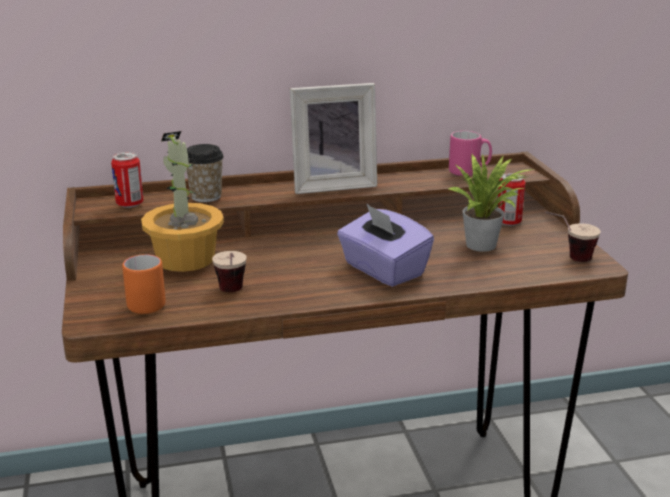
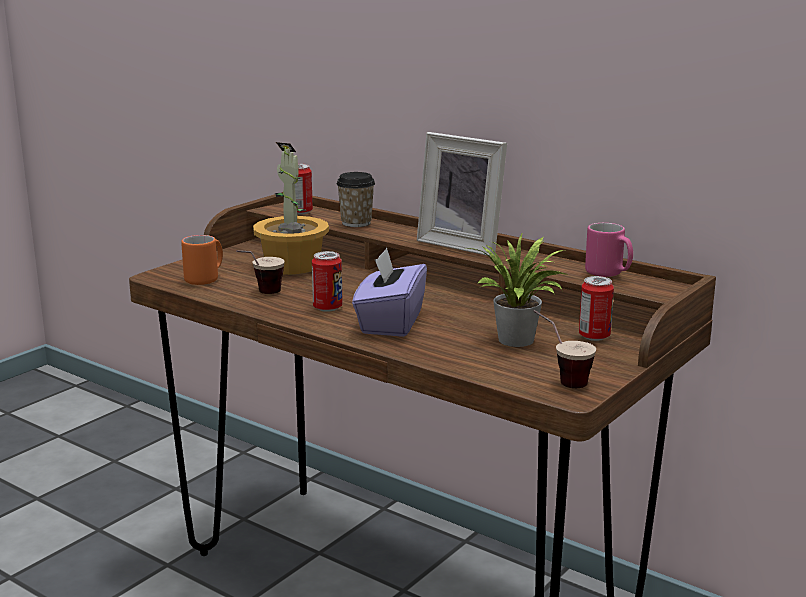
camera: 50 degrees right, 5 degrees down
none -> can [312,251,343,312]

